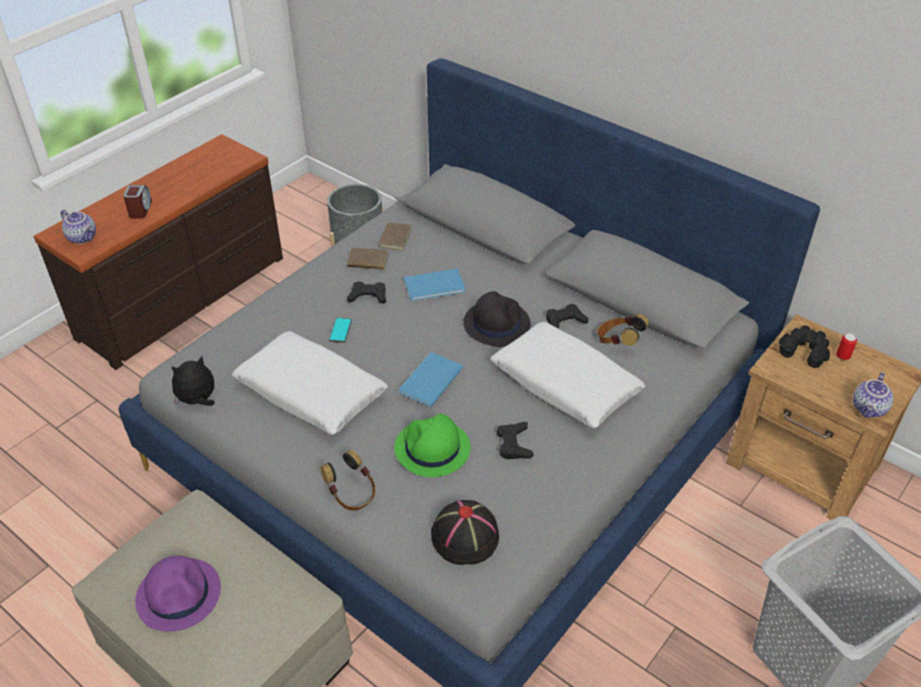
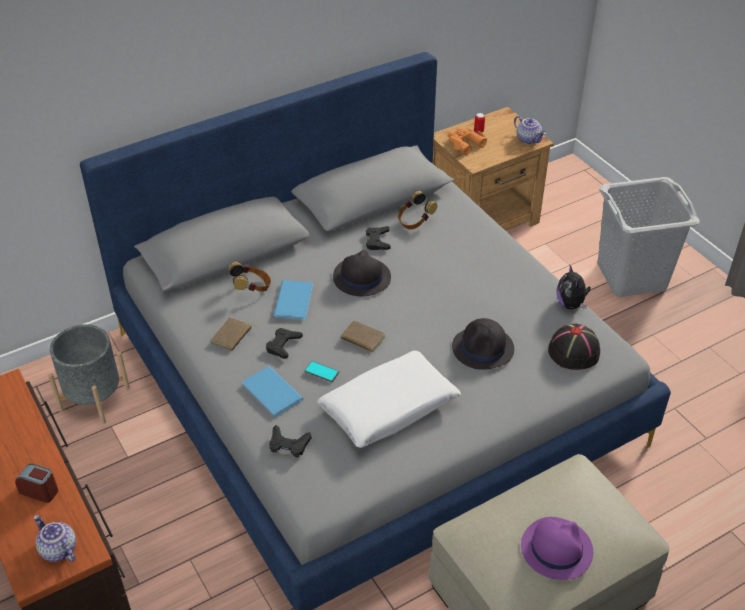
camera: 70 degrees left, 0 degrees up
teapot [61,210,96,244] -> teapot turned 105 degrees counterclockwise [34,515,76,562]
plush toy [171,356,215,407] -> plush toy moved to [556,265,591,310]
headphones [321,450,376,511] -> headphones moved to [228,262,271,292]
brown book [375,222,412,251] -> brown book moved to [341,320,385,355]
green hat [394,413,471,477] -> black hat [452,318,514,370]
blue book [399,352,463,407] -> blue book moved to [242,366,303,417]
white pillow [491,322,645,428] -> none
black game controller [496,422,534,459] -> black game controller moved to [269,425,312,457]
black binoculars [779,325,830,368] -> orange binoculars [448,128,487,155]

